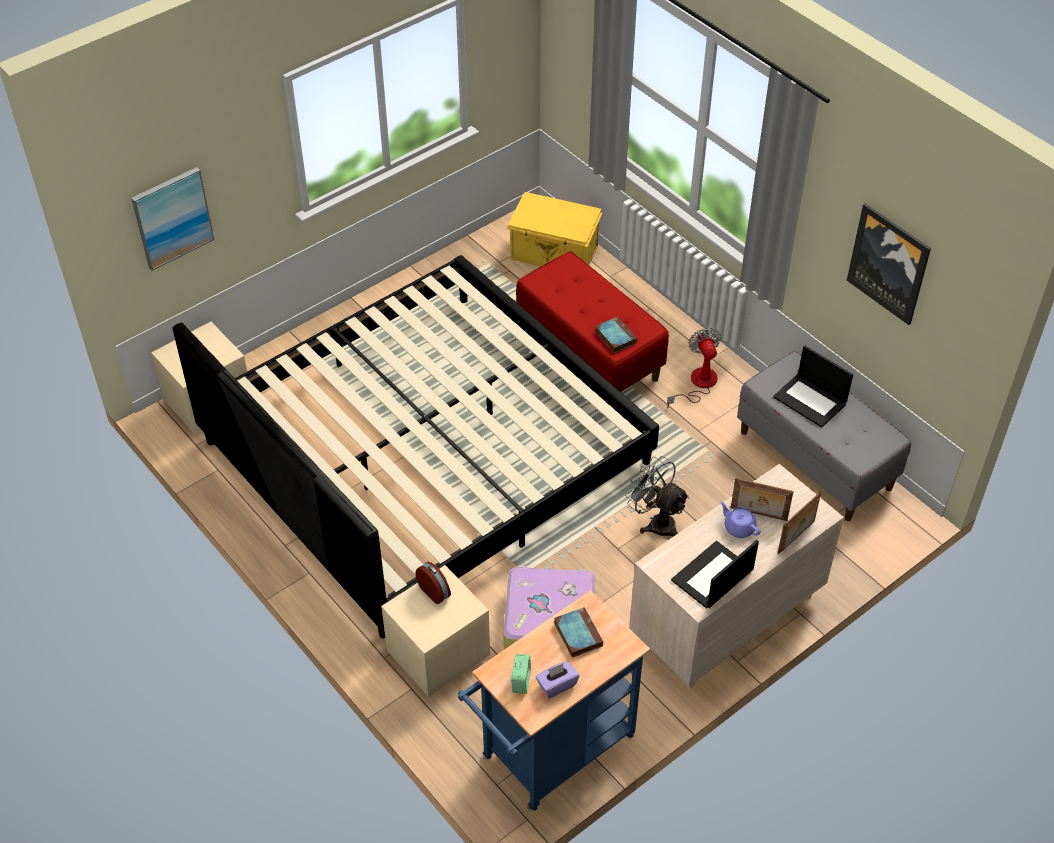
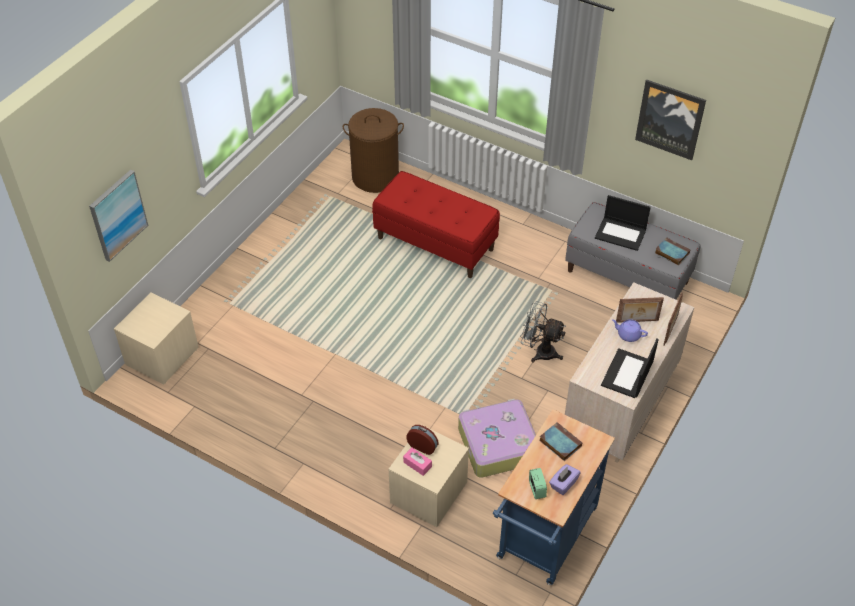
camera: 20 degrees left, 0 degrees up
bed [173,255,659,639] -> none
yellow storage box [506,192,602,266] -> brown laundry basket [343,108,404,193]
book [595,317,637,353] -> book moved to [655,237,690,265]
fan [667,328,721,408] -> none
none -> pink tissue box [403,448,432,476]

